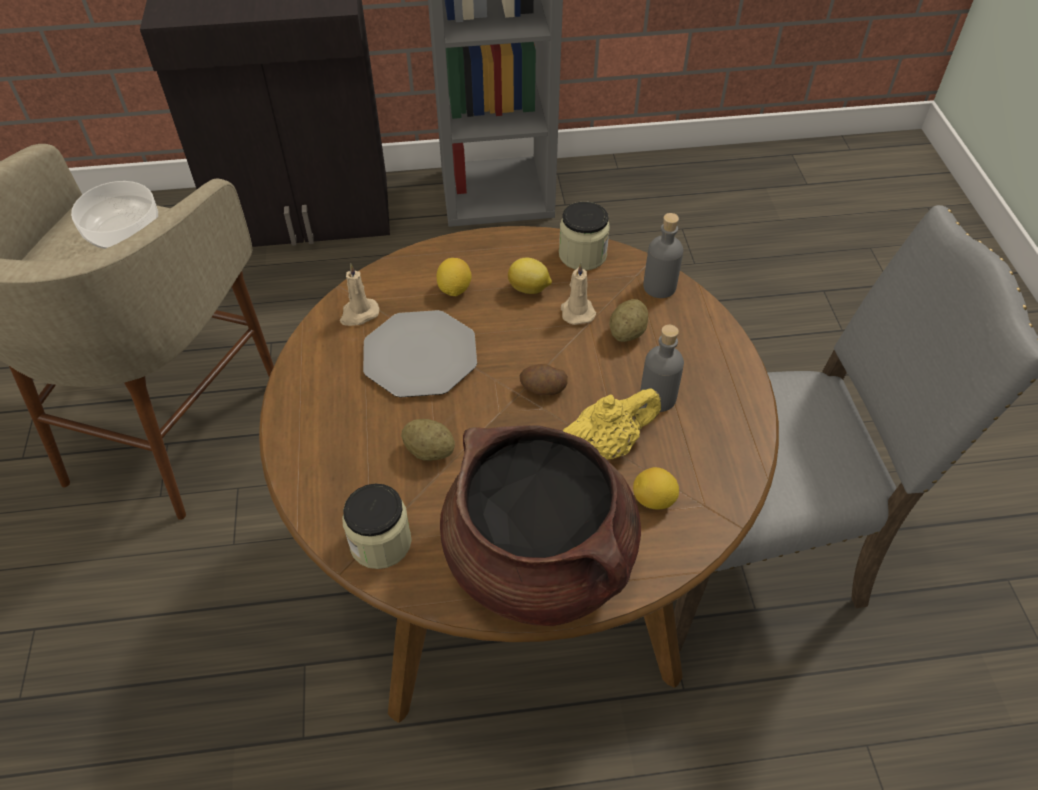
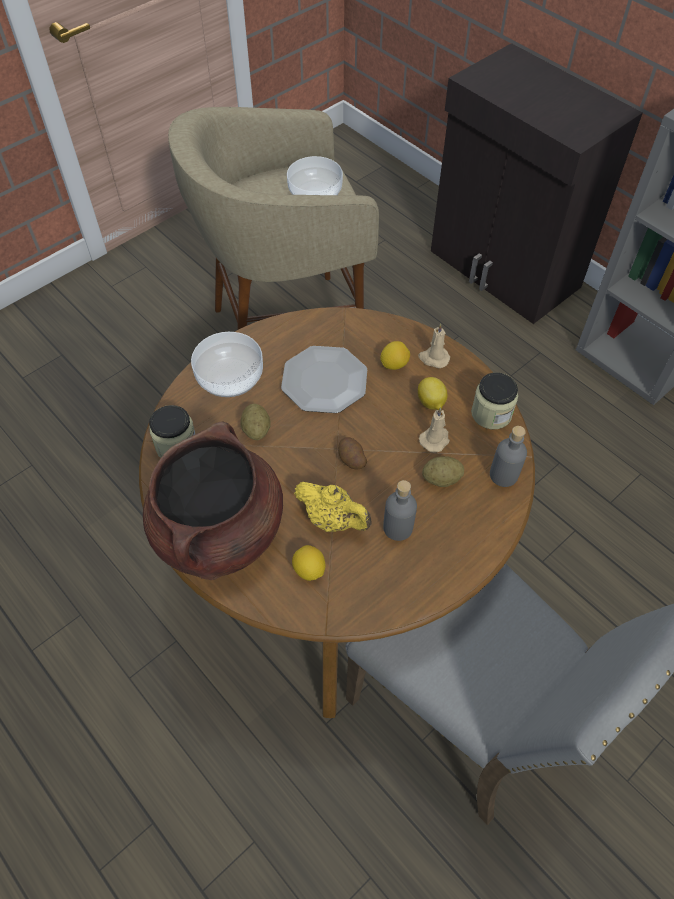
camera: 55 degrees right, 5 degrees up
beige candle [340,264,379,326] -> beige candle moved to [418,323,450,368]
none -> bowl [191,332,263,397]

